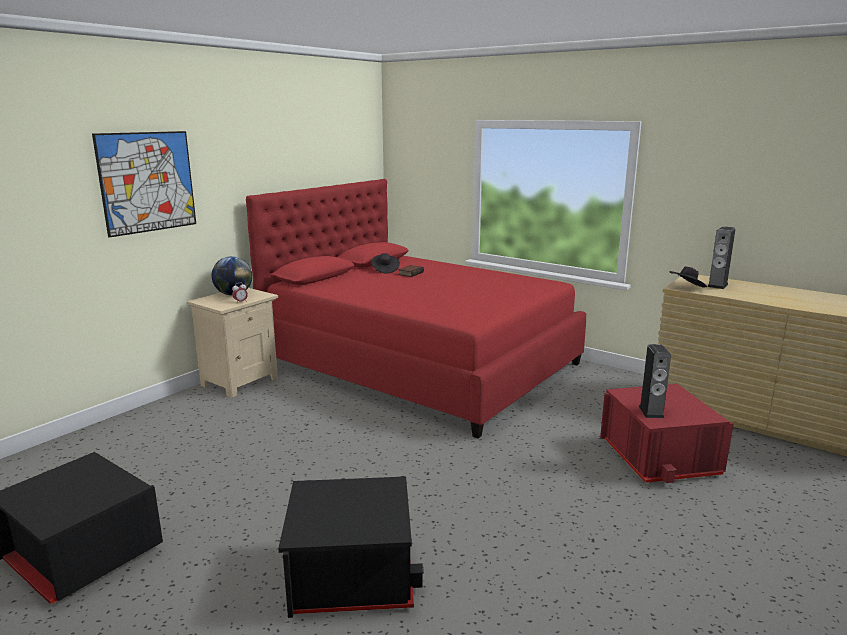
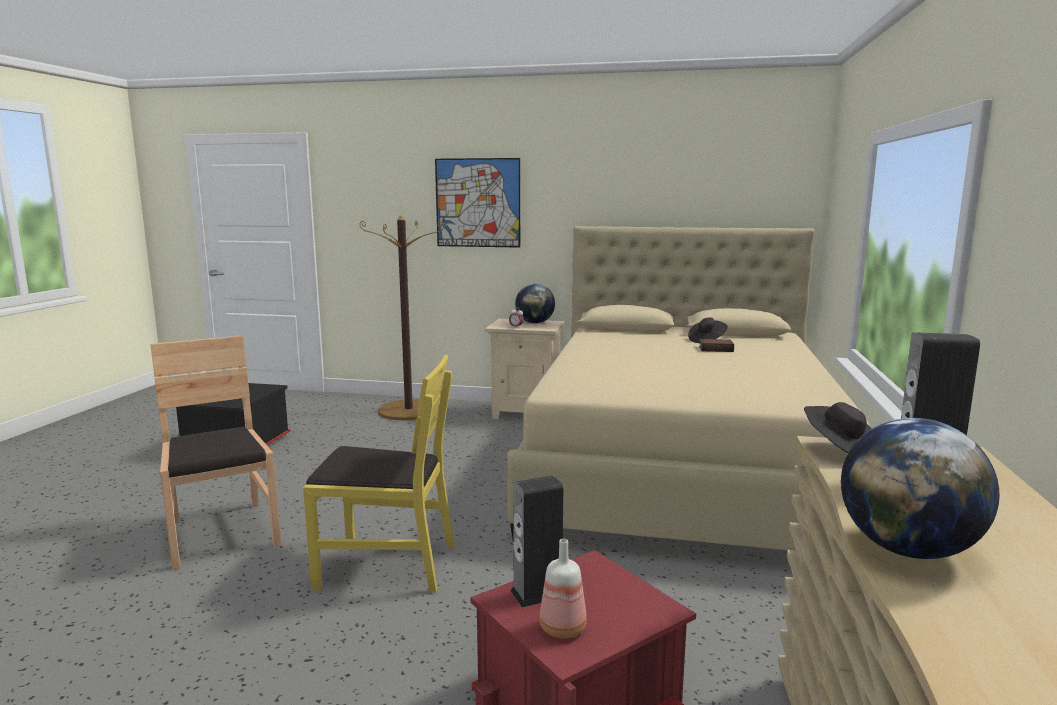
camera: 65 degrees right, 5 degrees down
red bed [246,179,586,438] -> beige bed [507,226,869,550]
black storage box [278,476,424,618] -> brown chair [150,335,281,570]
none -> yellow chair [303,355,454,593]
none -> brown clothes rack [359,216,444,420]
none -> bottle [539,539,587,638]
none -> globe [841,418,999,559]

